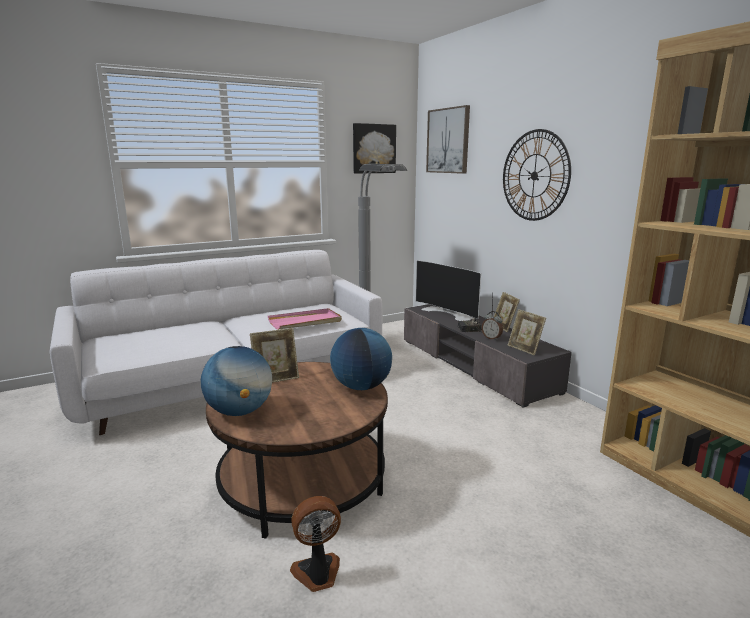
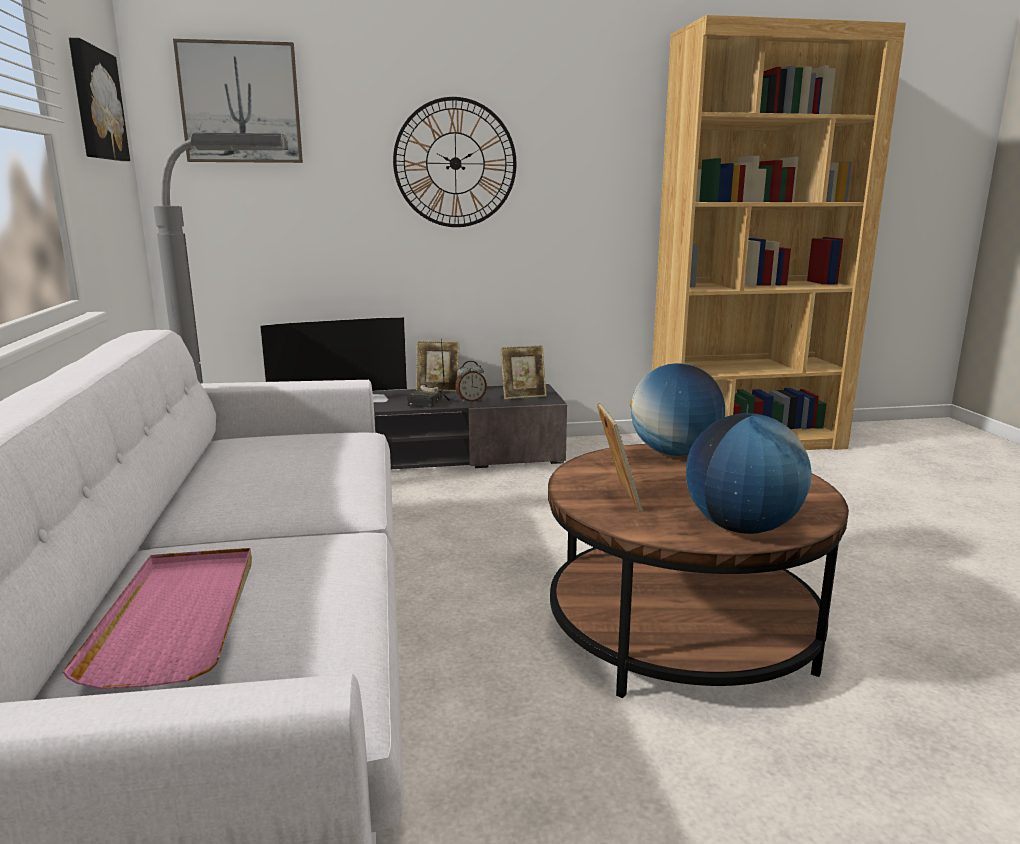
camera: 70 degrees left, 0 degrees up
pink tray [268,308,342,330] -> pink tray moved to [62,548,252,689]
fan [290,496,341,592] -> none

